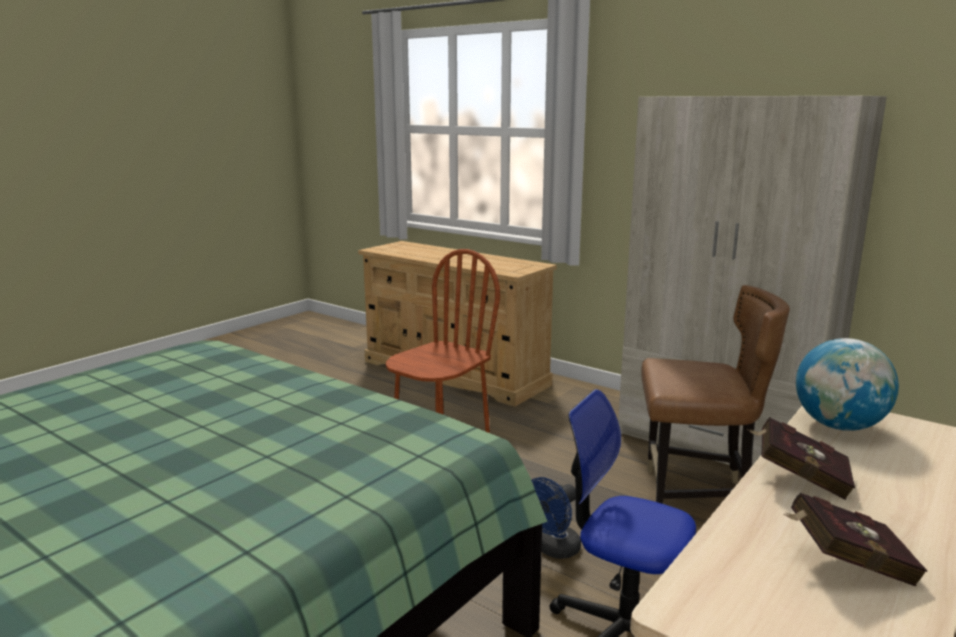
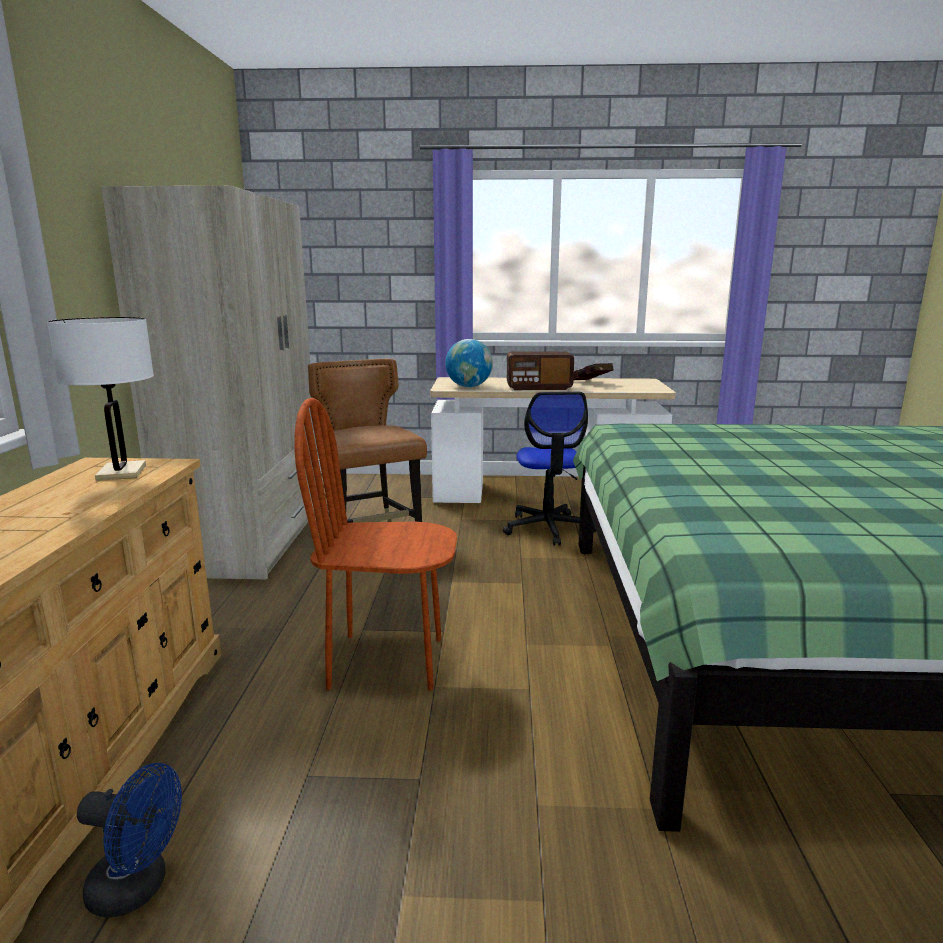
camera: 125 degrees left, 0 degrees up
blue fan [531,477,581,559] -> blue fan moved to [77,763,182,917]
red book [747,417,855,500] -> radio [506,351,574,390]
none -> white table lamp [47,317,154,481]

